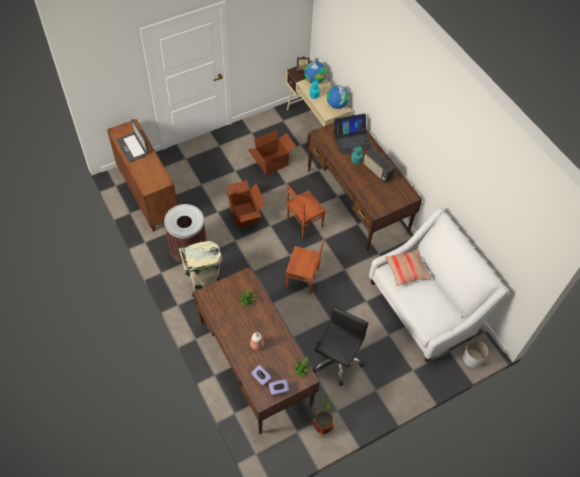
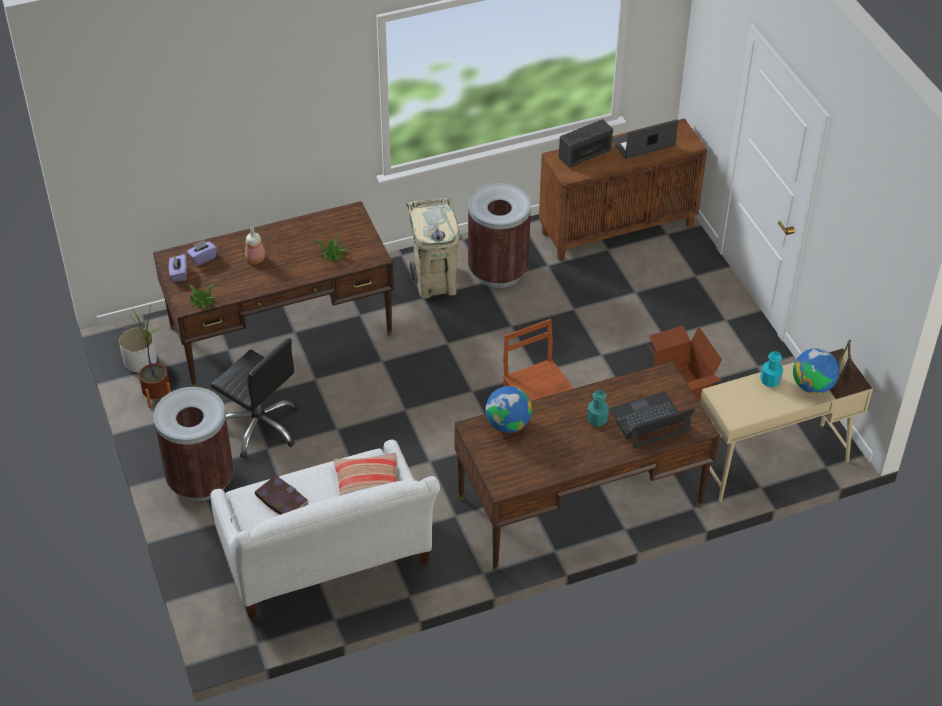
camera: 100 degrees right, 10 degrees down
cardboard box [226,180,265,228] -> none
brown chair [286,236,325,294] -> none
globe [327,86,350,109] -> globe moved to [486,386,532,433]
laptop [333,113,373,155] -> laptop turned 75 degrees clockwise [608,392,696,449]
radio [363,148,396,183] -> radio moved to [559,119,613,168]
white planter [463,340,489,368] -> white planter moved to [119,327,157,373]
none -> brown trash can [153,387,234,501]
none -> book [255,475,309,515]

